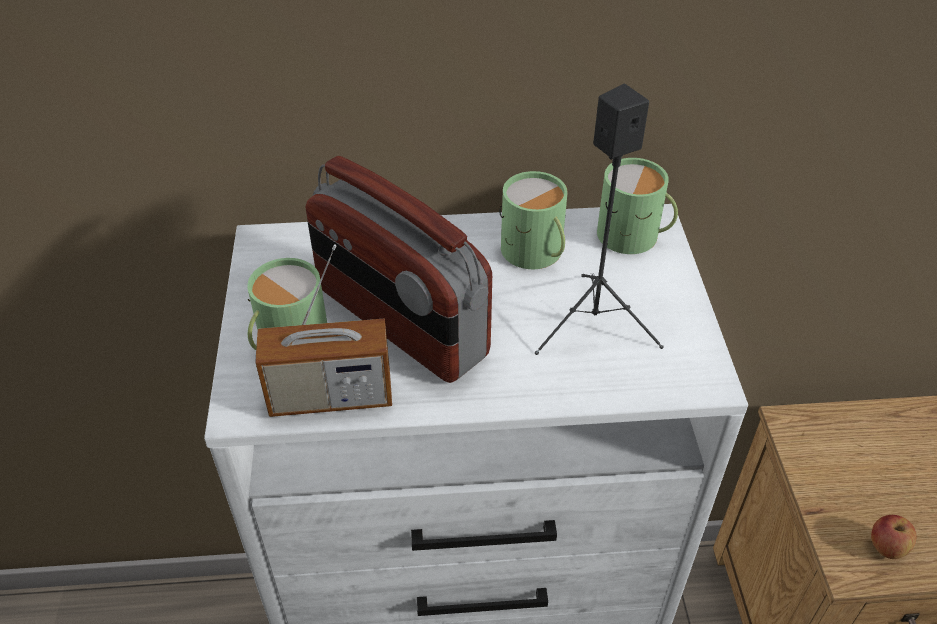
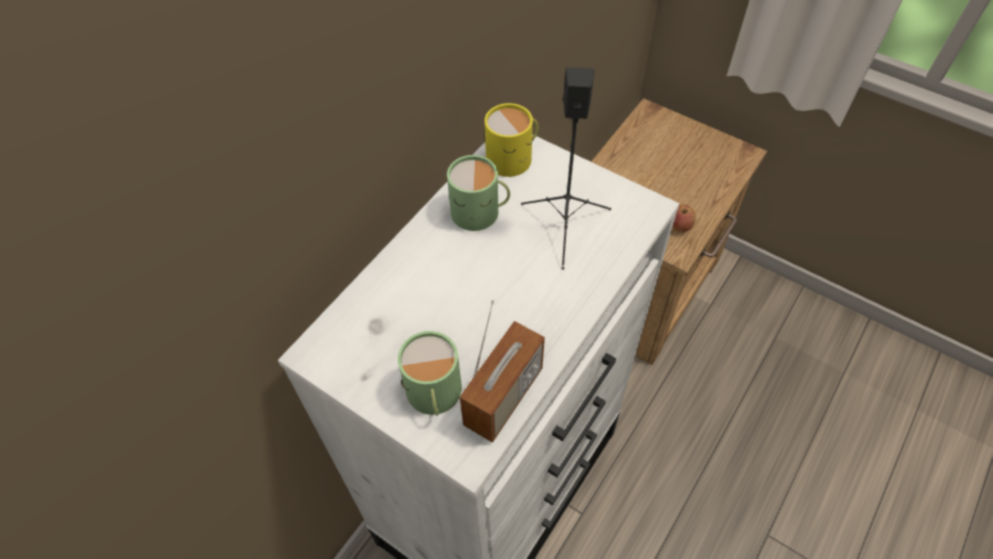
camera: 50 degrees left, 10 degrees up
radio [305,156,492,383] -> none
green mug [597,158,678,254] -> yellow mug [485,103,538,177]

